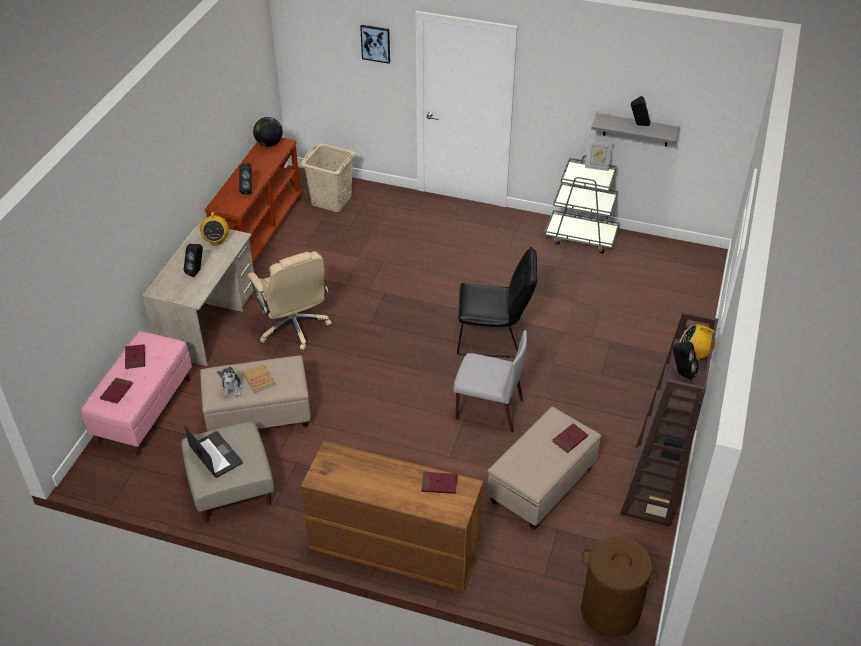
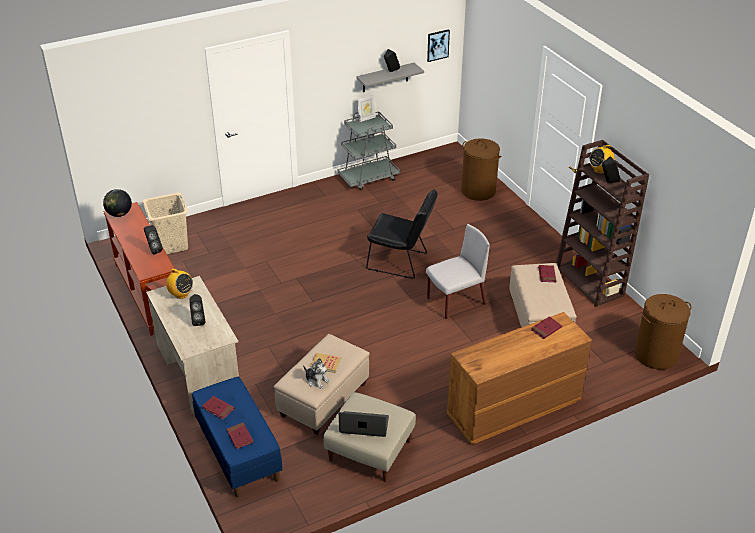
camera: 45 degrees left, 5 degrees down
pink bench [81,331,192,456] -> blue bench [192,377,283,497]
beige office chair [248,251,332,350] -> none
picture [360,25,390,64] -> picture moved to [427,29,450,62]
black chair [457,247,537,358] -> black chair turned 60 degrees clockwise [366,189,437,279]
none -> brown laundry basket [461,138,502,201]

